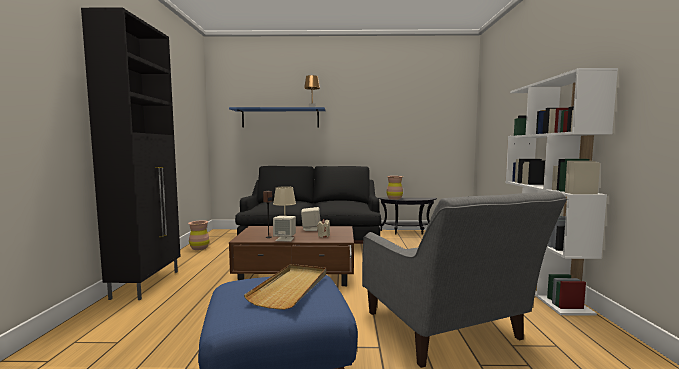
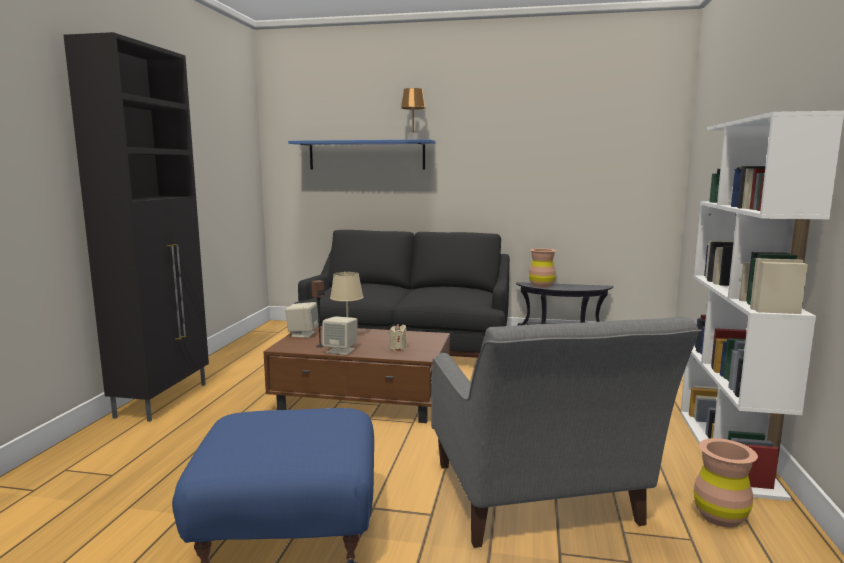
camera: 10 degrees right, 5 degrees up
brown vase [188,220,209,250] -> brown vase moved to [693,438,758,528]
beige tray [244,264,326,310] -> none
beige speaker [301,207,320,231] -> beige speaker moved to [285,302,319,338]

